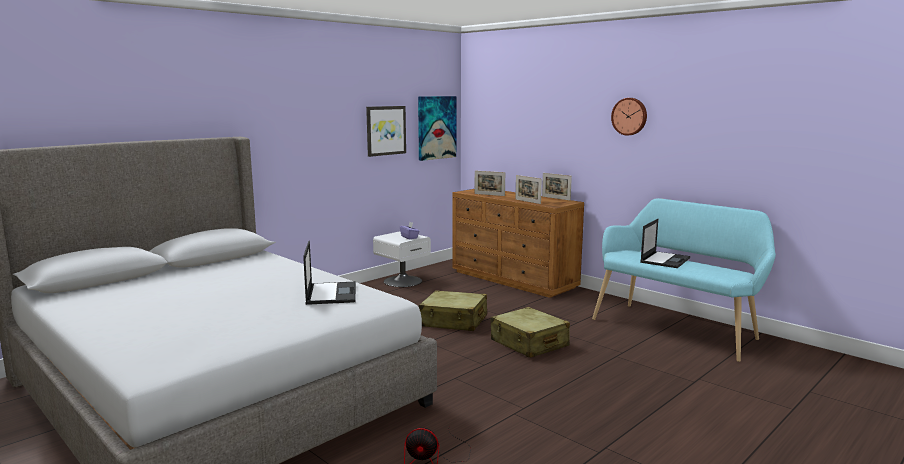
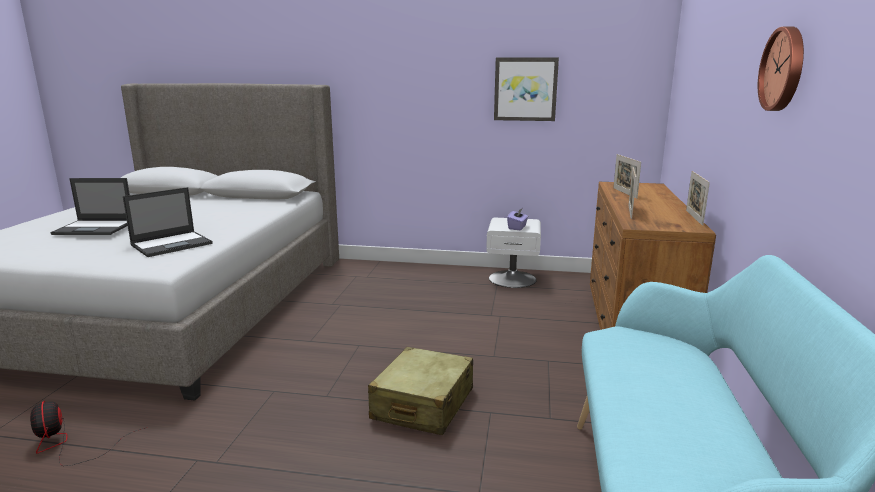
camera: 55 degrees right, 5 degrees up
picture [418,96,456,161] -> none
beige suitcase [419,290,487,331] -> none
laptop [640,219,690,268] -> laptop moved to [50,178,130,235]

